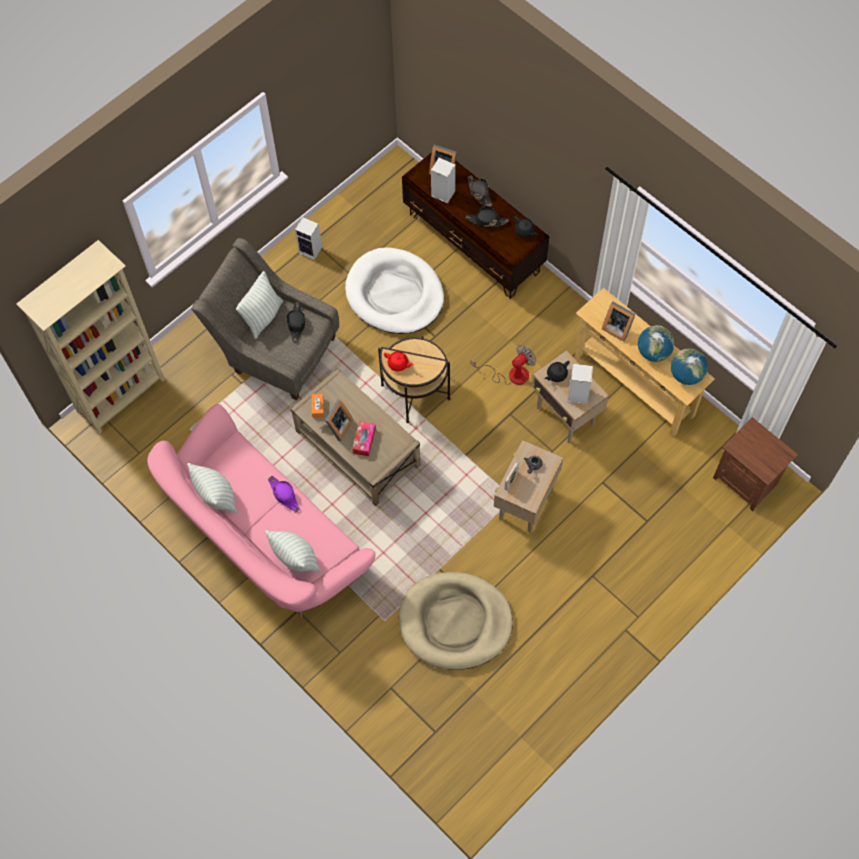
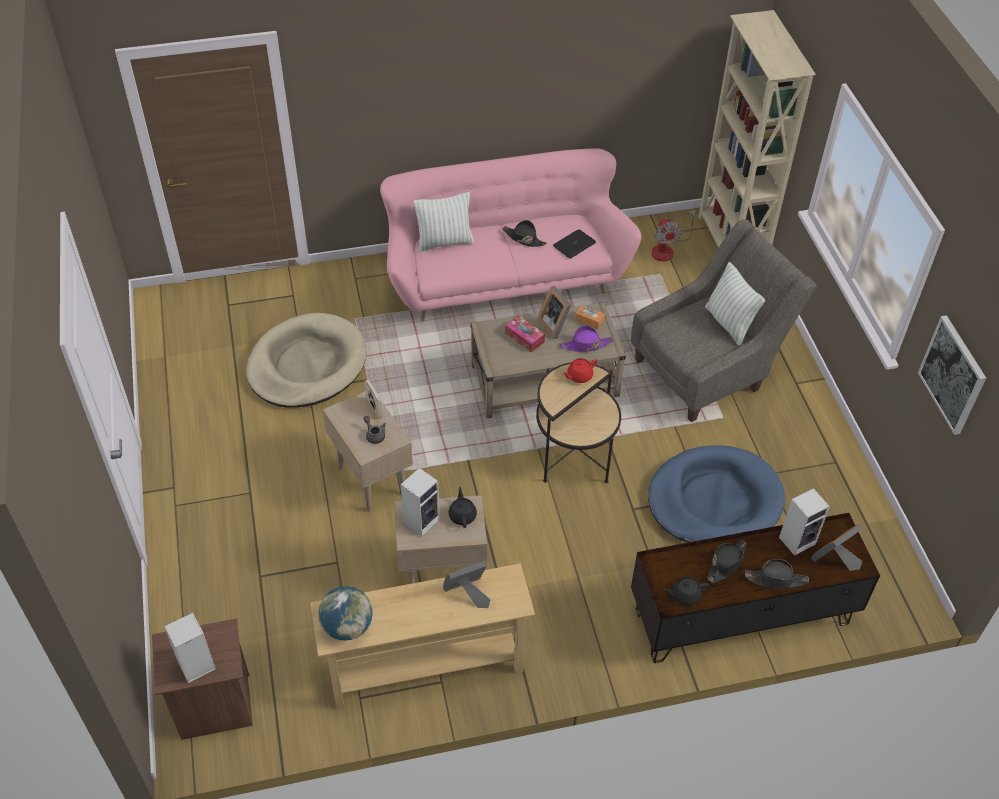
camera: 120 degrees right, 15 degrees down
pillow [187,463,237,514] -> none
purple hat [268,476,300,512] -> purple hat moved to [559,325,613,352]
black hat [286,302,306,342] -> black hat moved to [503,220,547,247]
speaker [295,217,322,260] -> speaker moved to [164,612,216,683]
white dog bed [345,248,444,334] -> blue dog bed [648,446,785,542]
fan [471,345,536,385] -> fan moved to [651,210,695,261]
globe [638,325,674,362] -> none
none -> laptop [553,229,596,259]
none -> picture [918,315,986,435]

